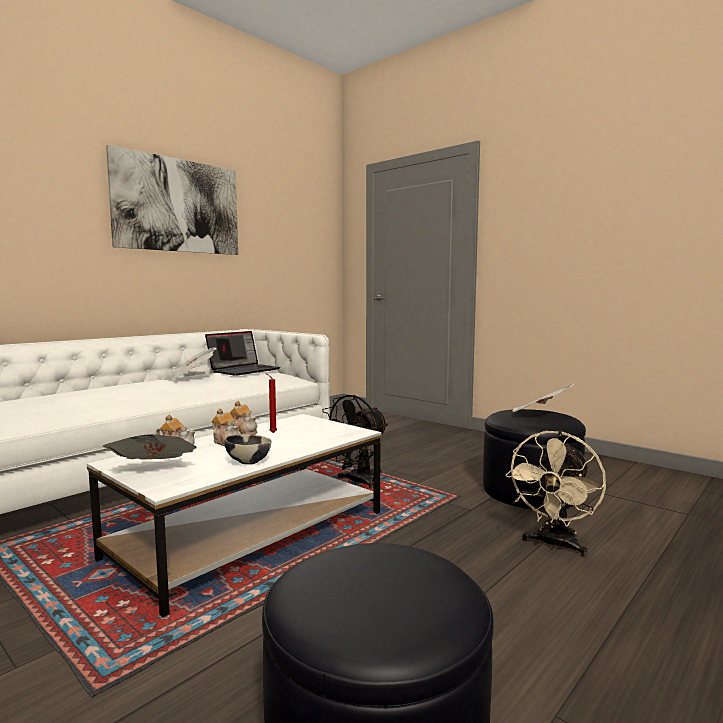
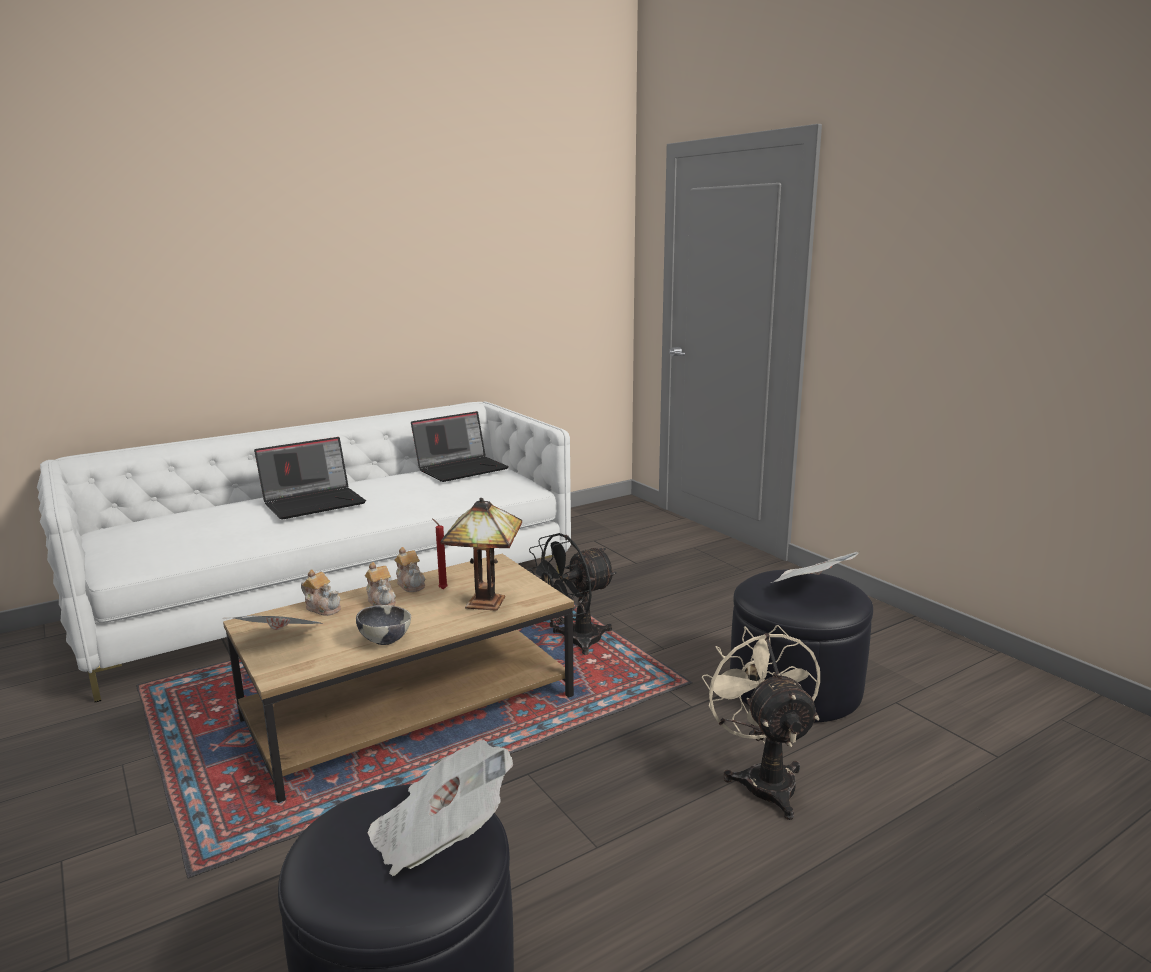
camera: 15 degrees right, 10 degrees up
white coffee table [87,414,382,617] -> brown coffee table [223,554,574,803]
picture [106,145,238,255] -> none
newspaper [162,347,217,380] -> newspaper moved to [367,740,513,876]
beige fan [505,431,606,557] -> beige fan turned 120 degrees clockwise [702,625,820,820]
none -> laptop [254,437,366,519]
none -> table lamp [440,498,522,611]

